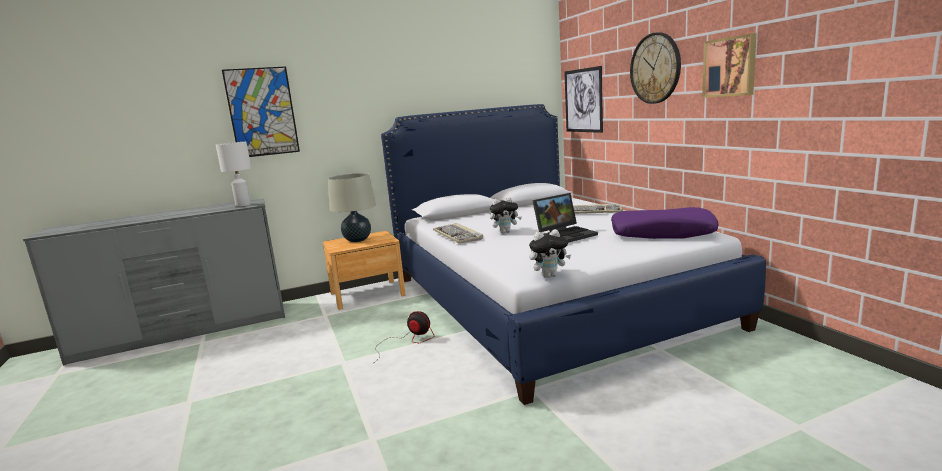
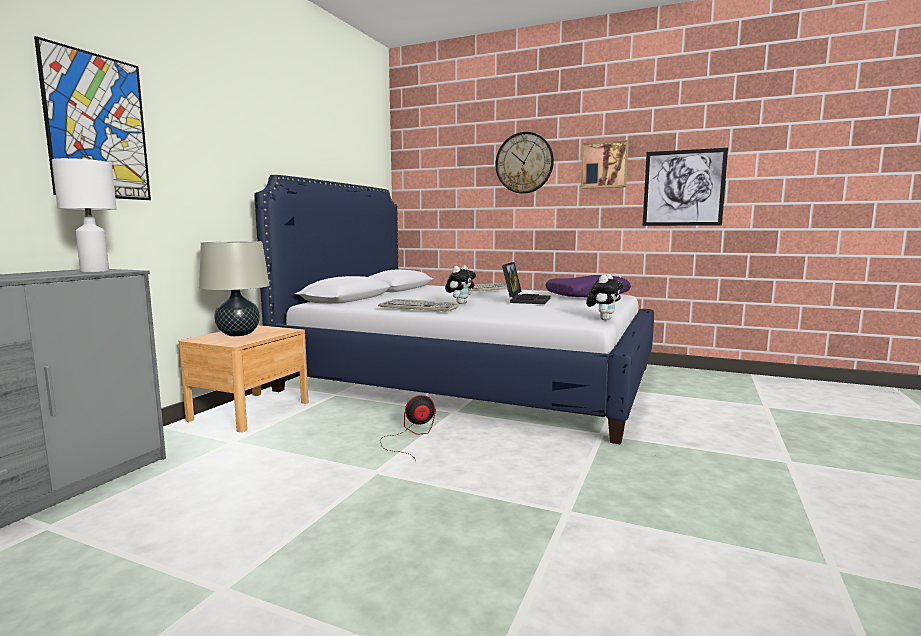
camera: 45 degrees left, 5 degrees down
picture [564,66,603,133] -> picture moved to [643,148,728,226]

